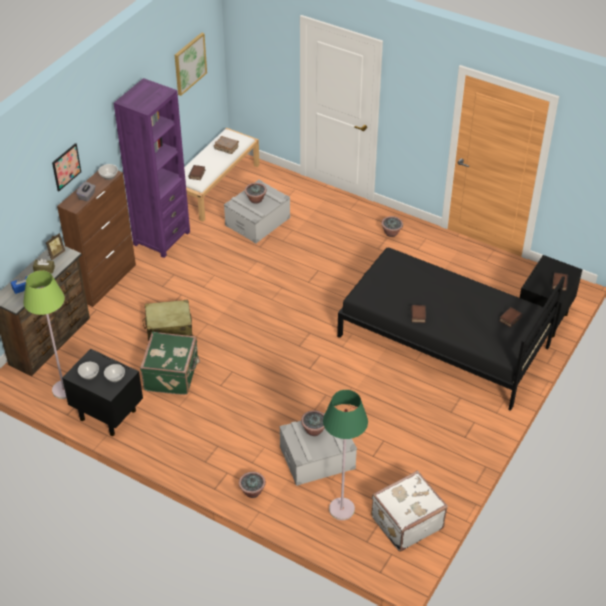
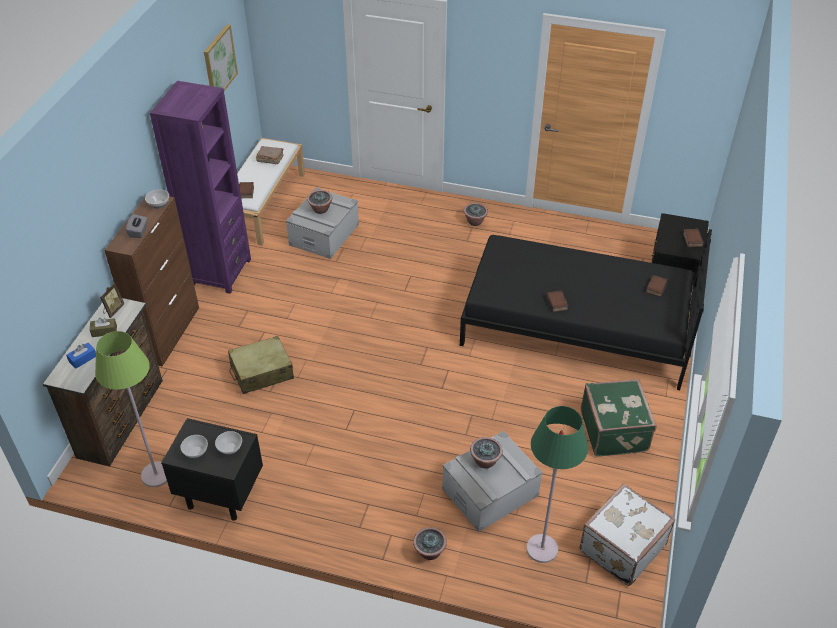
camera: 15 degrees left, 0 degrees up
picture [52,143,81,191] -> none
green suitcase [140,332,200,395] -> green suitcase moved to [581,379,657,457]

